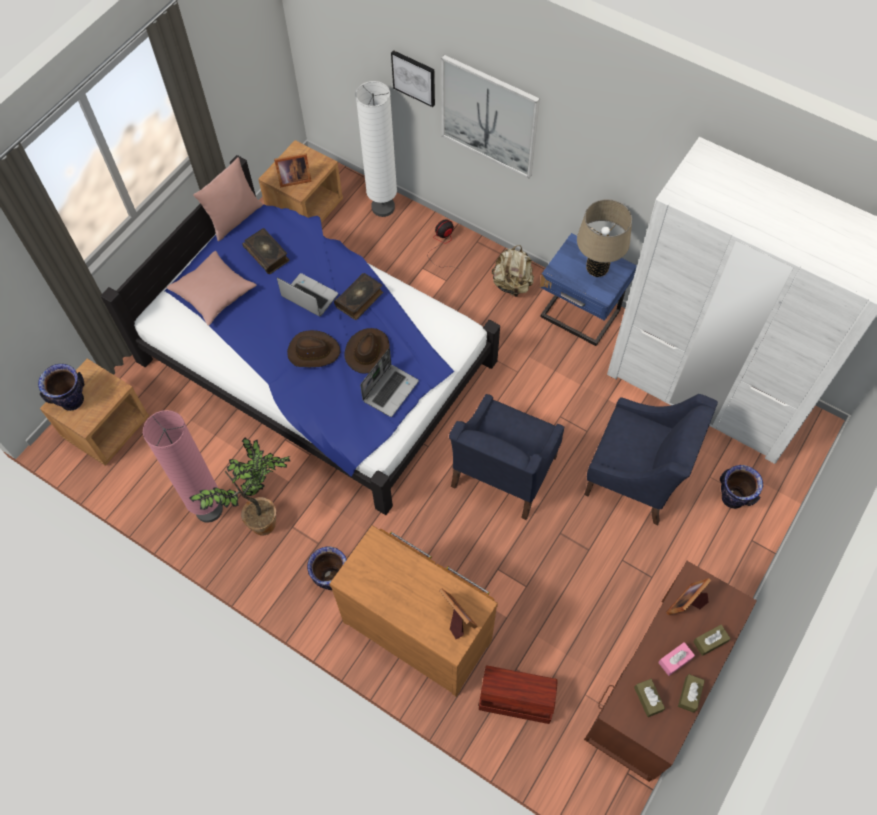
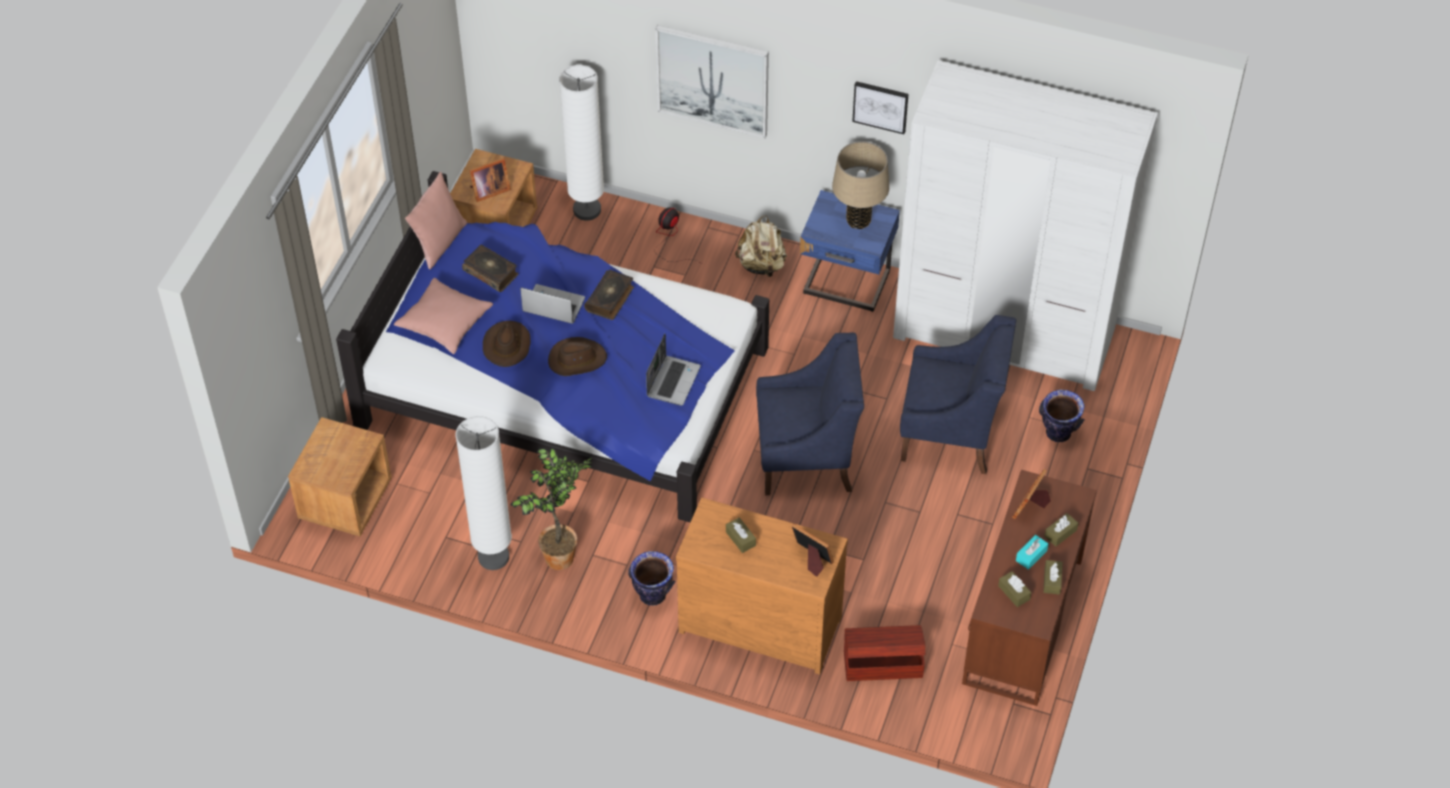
camera: 15 degrees left, 10 degrees down
vase [38,364,84,411] -> none
pink floor lamp [143,410,223,523] -> white floor lamp [455,416,512,570]
brown hat [344,328,390,374] -> brown hat moved to [483,321,531,367]
picture [391,50,435,107] -> picture moved to [852,81,908,134]
blue armchair [449,394,564,520] -> blue armchair turned 105 degrees counterclockwise [756,333,864,495]
pink tissue box [658,642,695,676] -> turquoise tissue box [1016,535,1048,570]
none -> brown tissue box [726,517,756,553]

